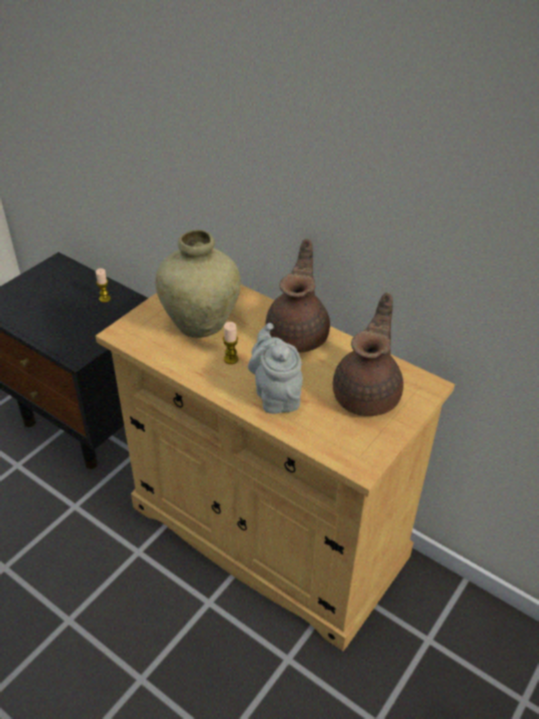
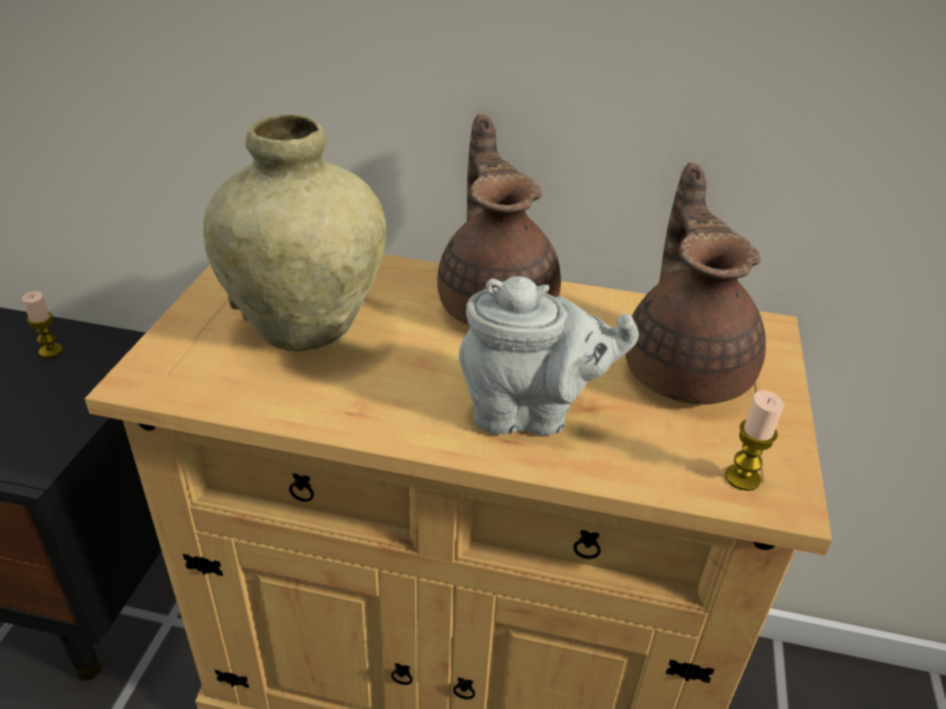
camera: 25 degrees left, 5 degrees down
candle [223,322,239,364] -> candle moved to [725,390,784,491]
grey teapot [248,323,303,414] -> grey teapot turned 135 degrees clockwise [459,276,639,435]

